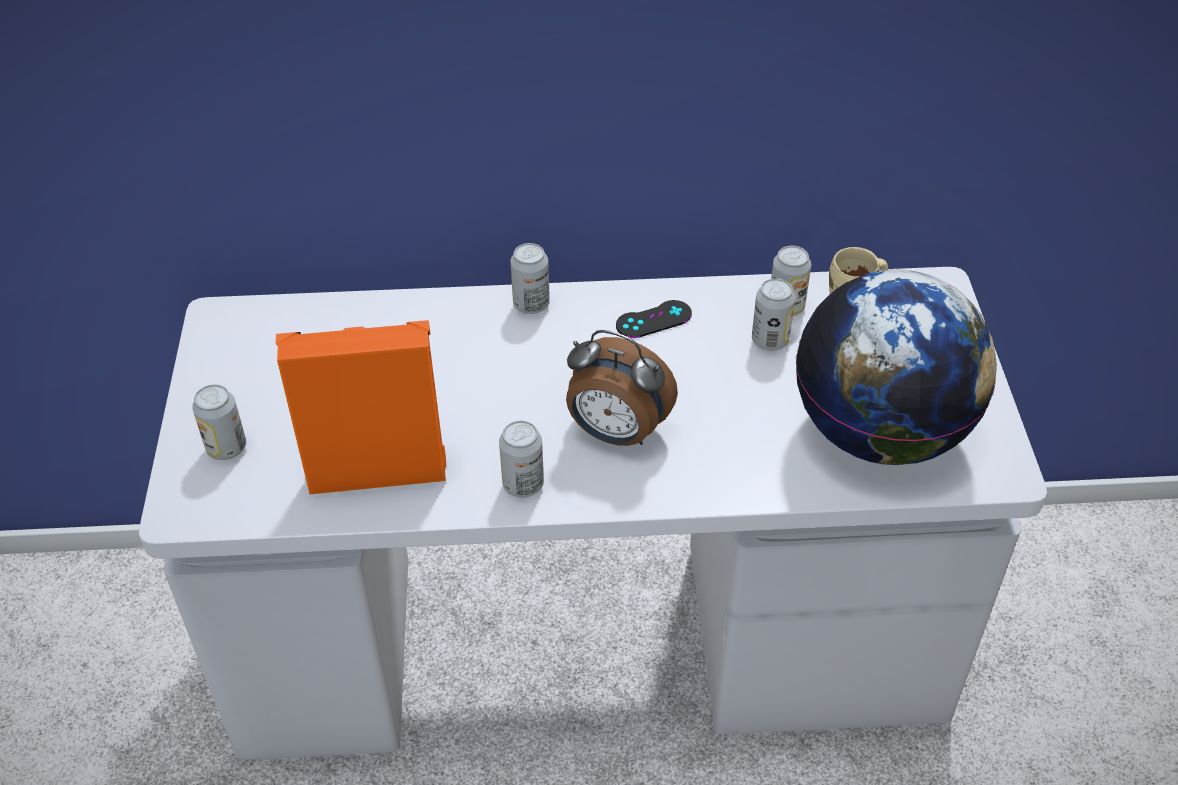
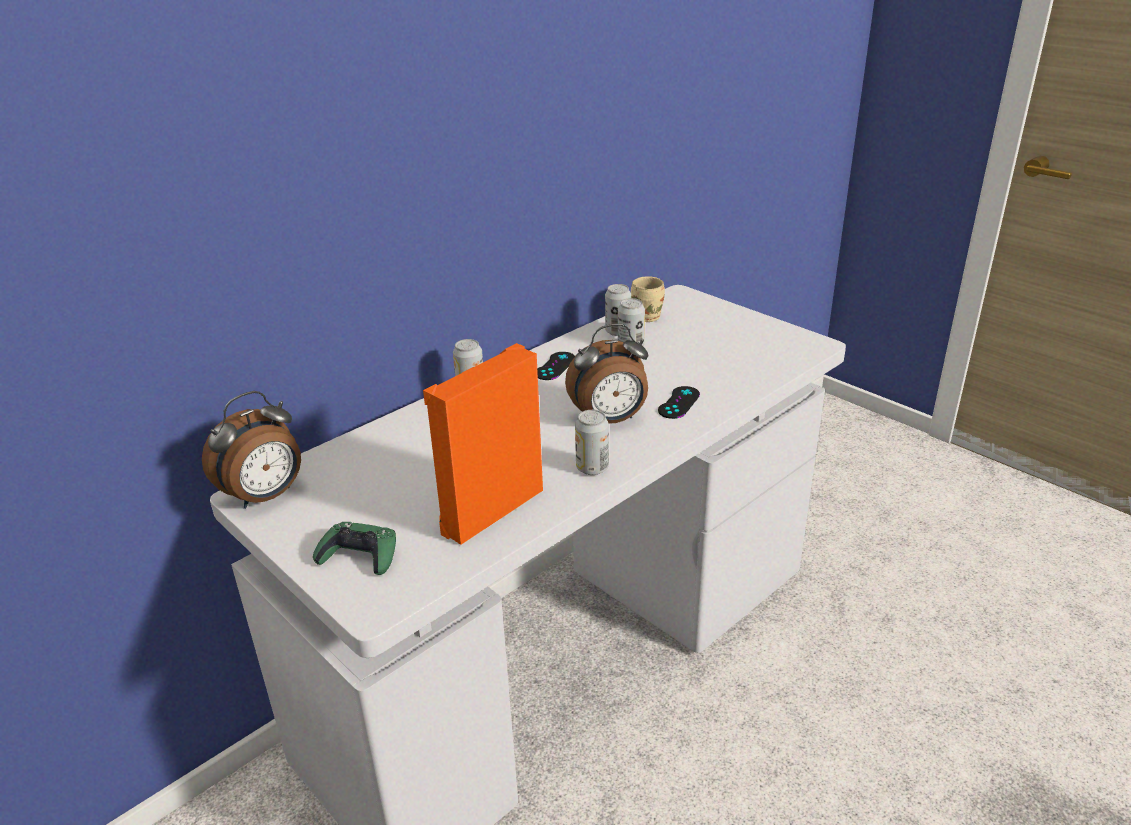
camera: 40 degrees left, 15 degrees down
can [192,384,246,460] -> green game controller [313,522,396,575]
globe [796,269,997,465] -> none
none -> alarm clock [202,391,301,509]
none -> black game controller [658,386,700,419]

